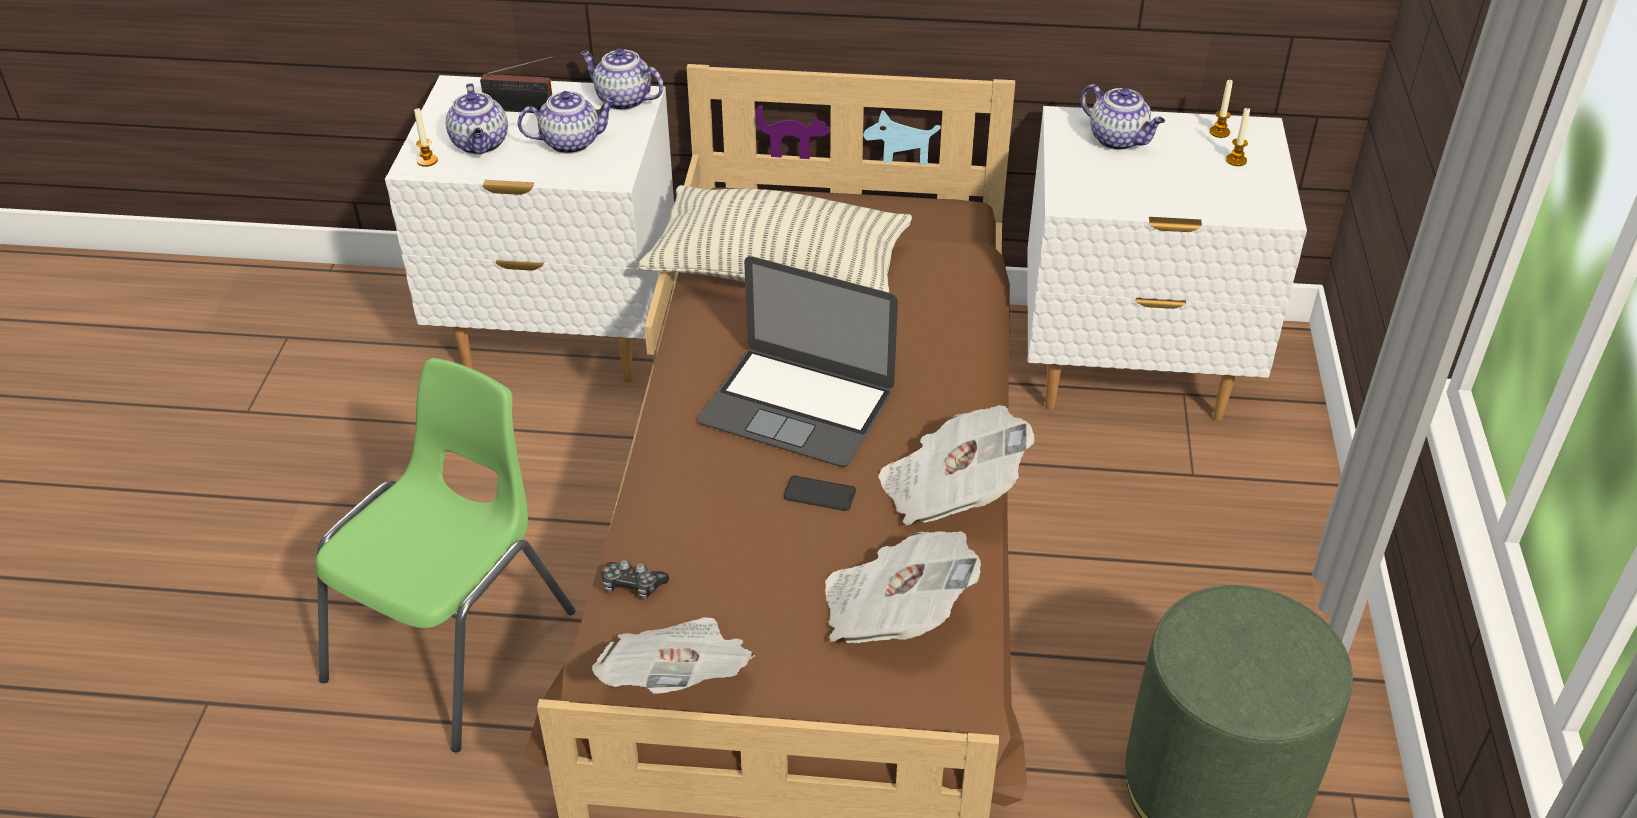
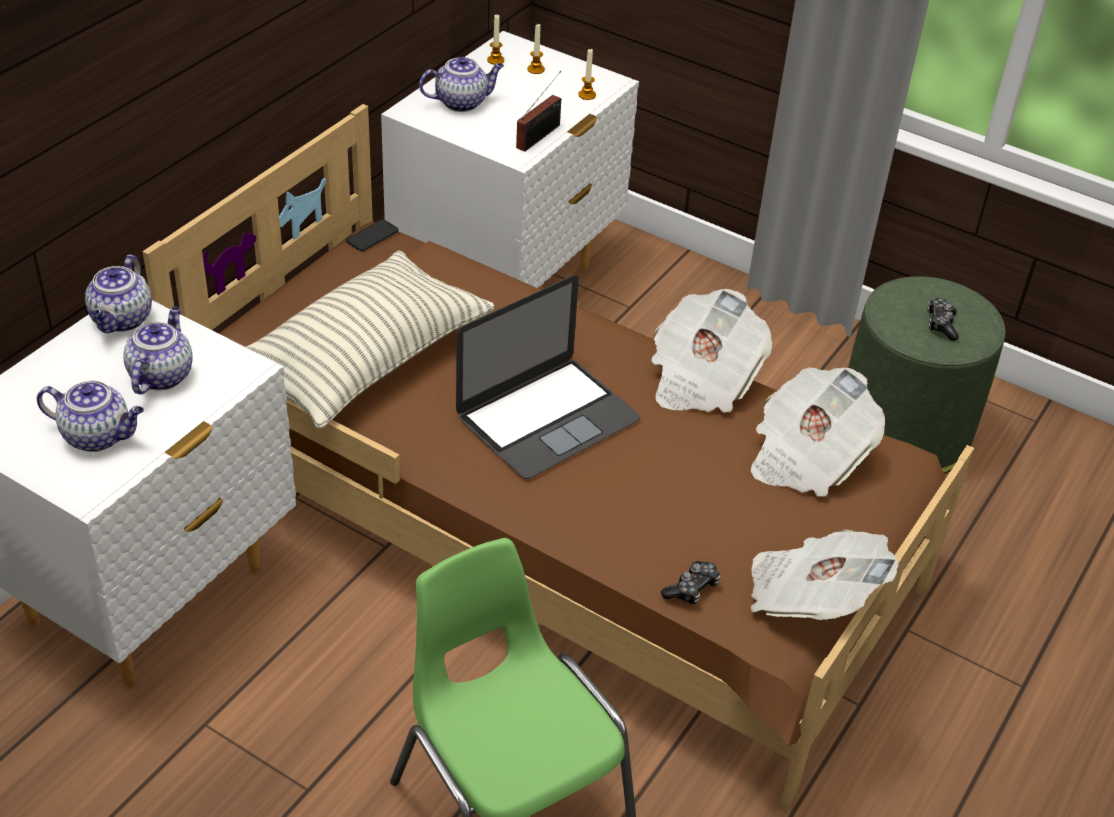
camera: 65 degrees left, 0 degrees up
candle [414,108,438,167] -> candle moved to [578,48,596,100]
radio [480,56,555,113] -> radio moved to [516,71,561,152]
teapot [580,49,664,111] -> teapot turned 45 degrees counterclockwise [85,255,152,333]
phone [783,476,856,511] -> phone moved to [346,219,399,251]
none -> game controller [927,298,959,341]

